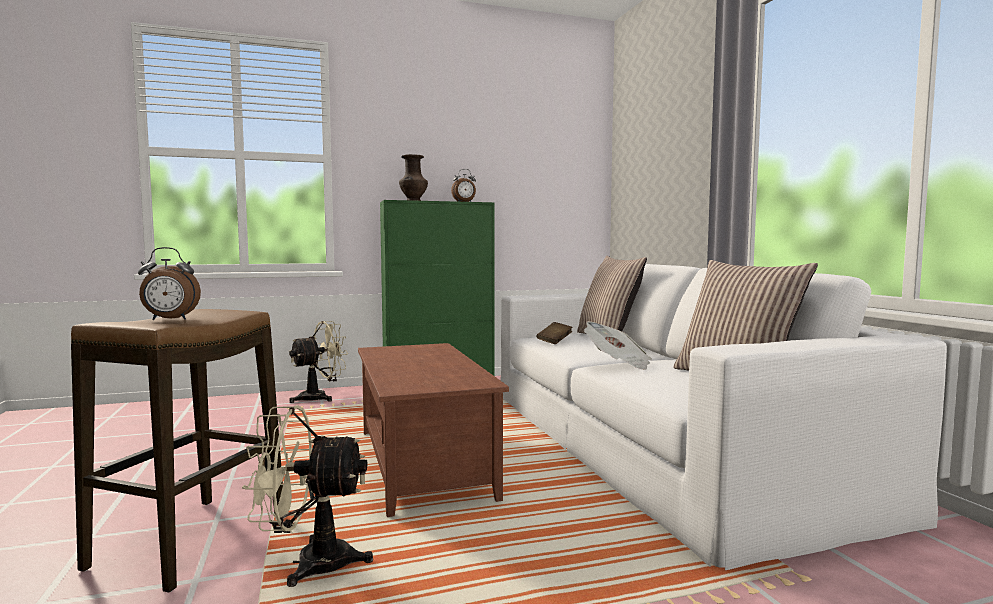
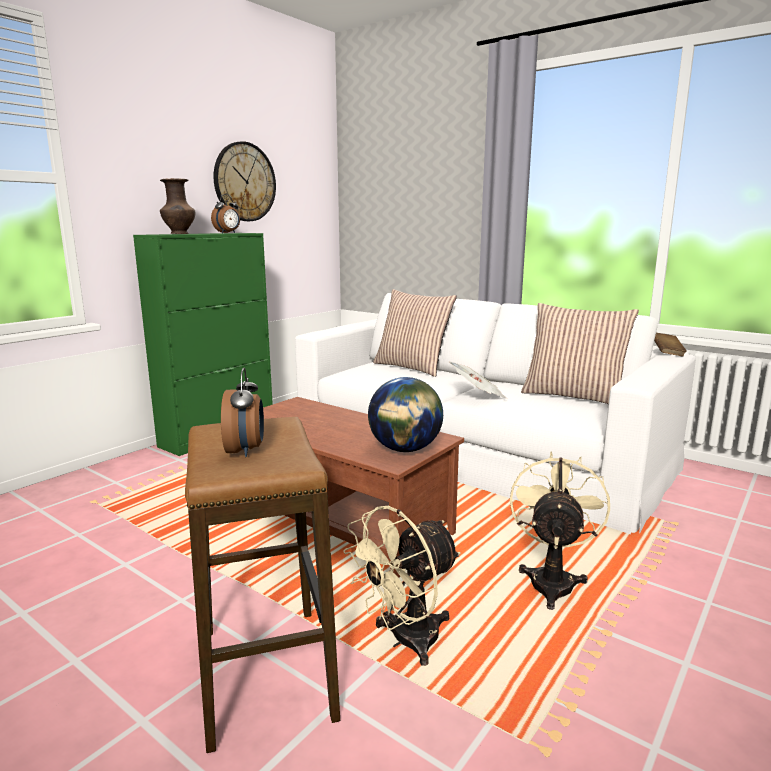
camera: 35 degrees left, 10 degrees up
alarm clock [138,247,201,320] -> alarm clock turned 45 degrees counterclockwise [221,368,264,457]
beige fan [289,321,348,403] -> beige fan moved to [510,452,610,610]
brown book [536,322,572,344] -> brown book moved to [654,333,687,356]
none -> wall clock [214,141,276,221]
none -> globe [368,377,443,452]

